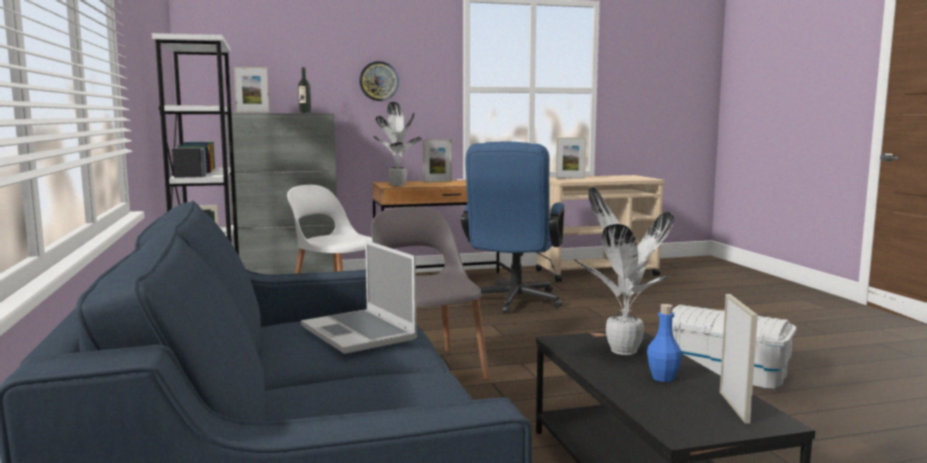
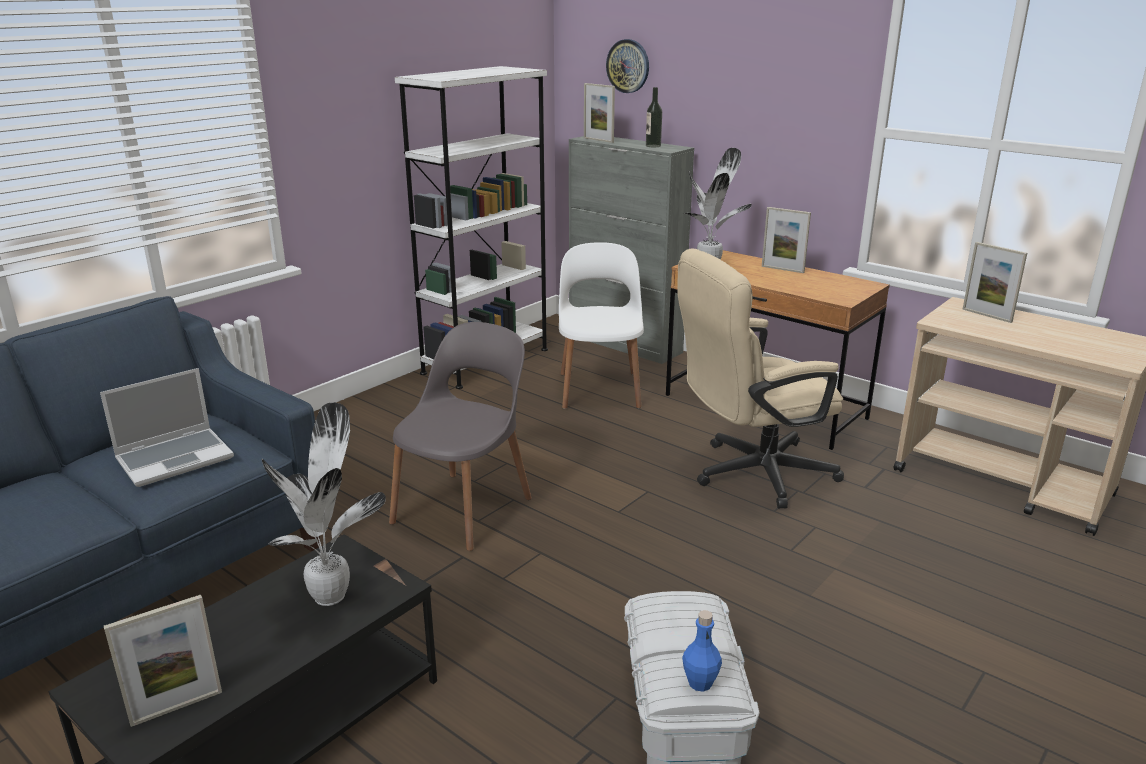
camera: 55 degrees right, 15 degrees up
laptop [301,240,417,354] -> laptop turned 150 degrees counterclockwise [100,368,234,487]
wall clock [359,61,399,101] -> wall clock moved to [606,39,649,93]
blue office chair [461,142,564,314] -> beige office chair [677,249,844,509]
blue bottle [647,304,682,382] -> blue bottle moved to [682,610,722,692]

